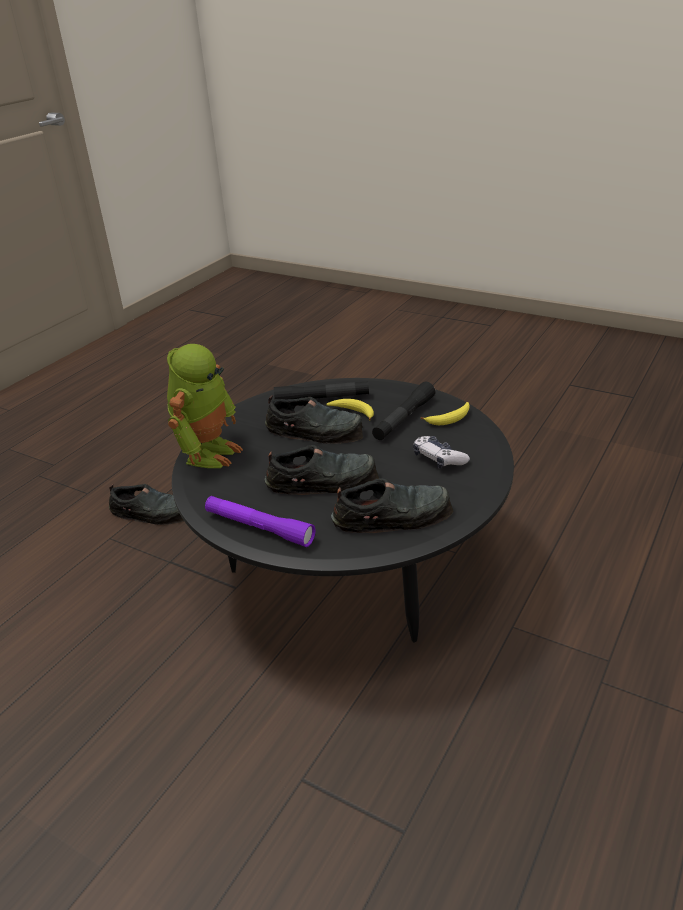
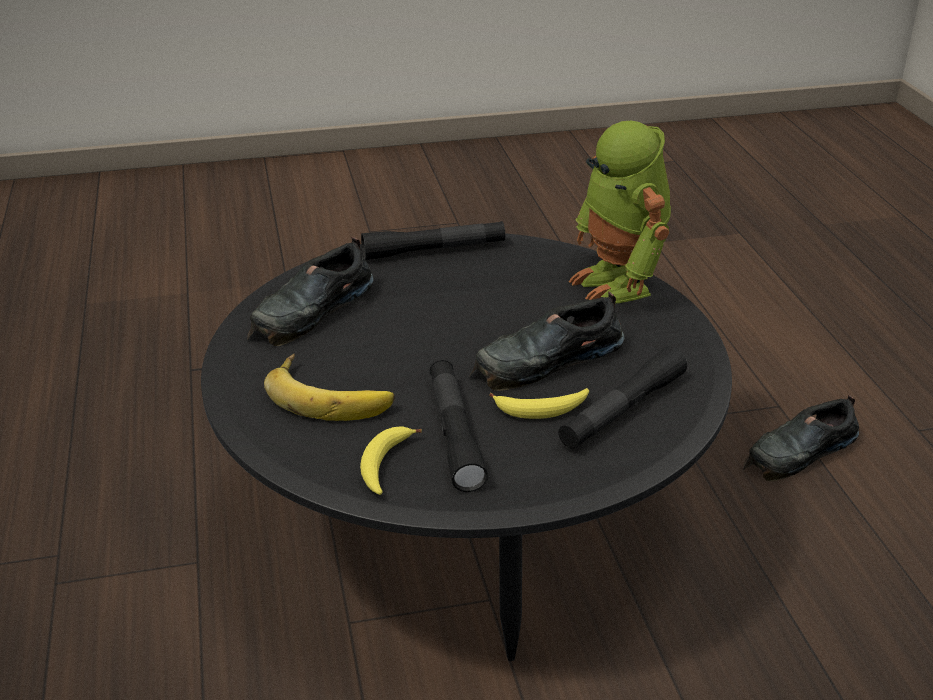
camera: 135 degrees right, 0 degrees up
purple flashlight [205,496,315,547] -> black flashlight [361,221,505,260]
black shoe [264,445,379,495] -> none
game controller [413,436,470,469] -> banana [264,354,395,421]

